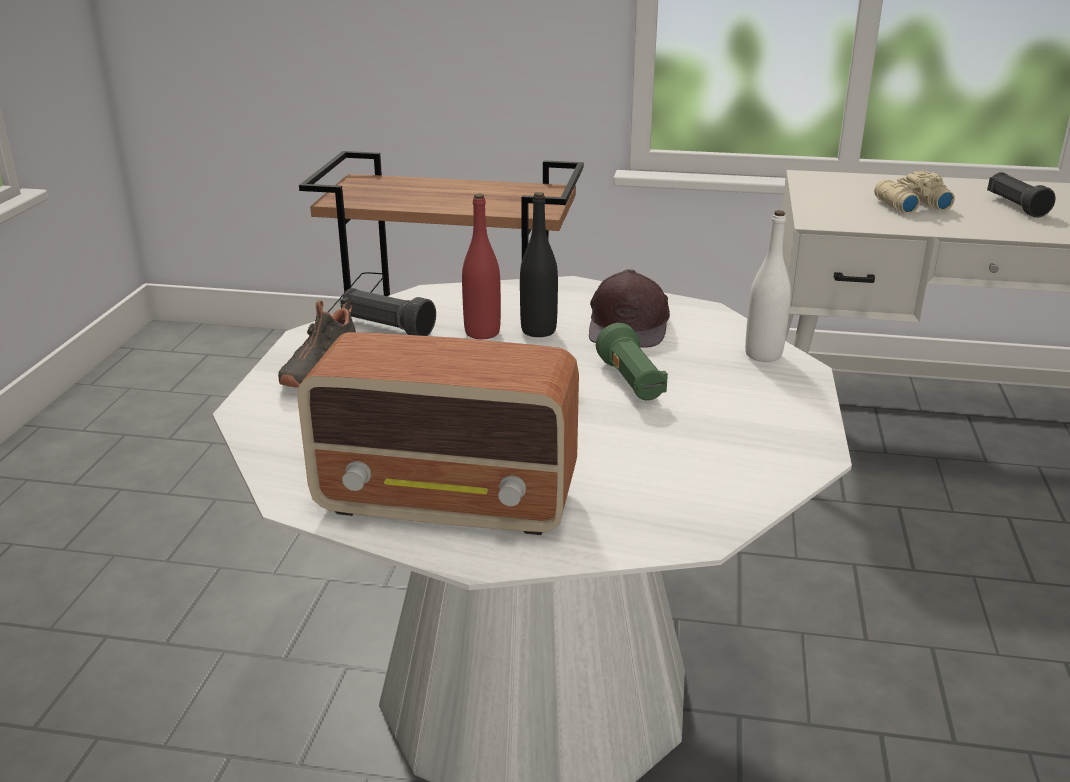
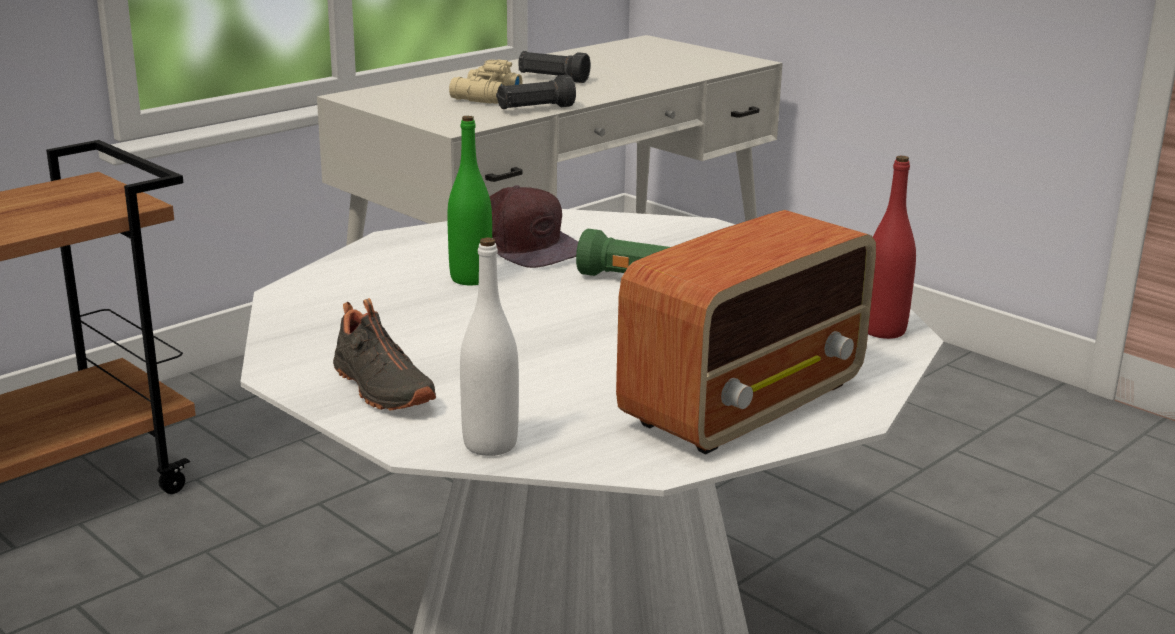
camera: 55 degrees left, 5 degrees down
black flashlight [340,288,436,336] -> black flashlight moved to [496,75,576,109]
red bottle [462,194,501,339] -> red bottle moved to [868,156,916,339]
black bottle [520,192,558,337] -> green bottle [447,116,492,285]
white bottle [745,210,791,362] -> white bottle moved to [460,238,519,456]

